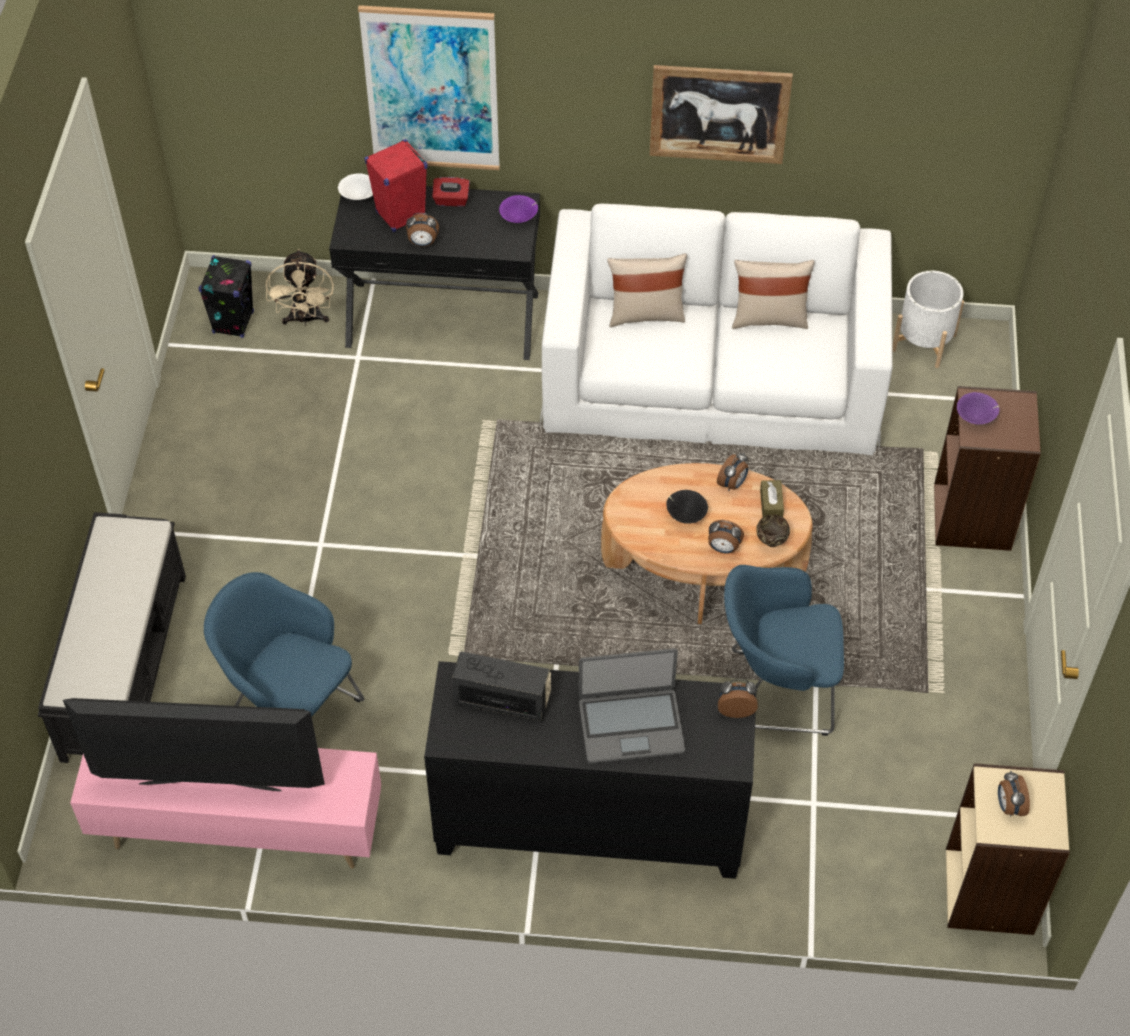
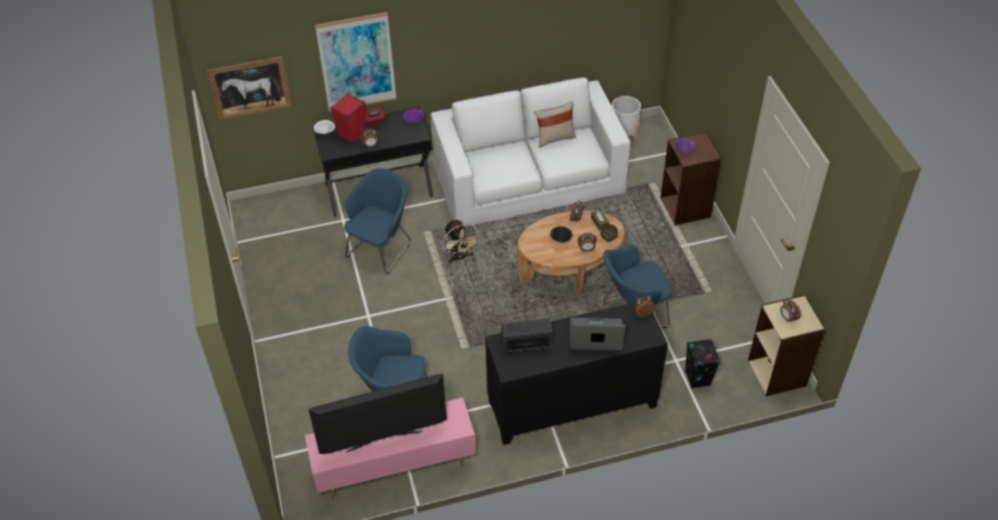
camera: 20 degrees left, 5 degrees down
black bench [38,512,186,763] -> none
black speaker [198,255,254,338] -> black speaker moved to [685,339,720,389]
beige fan [266,249,334,326] -> beige fan moved to [442,219,481,264]
laptop [579,648,685,764] -> laptop turned 150 degrees counterclockwise [570,318,626,351]
beige pillow [607,253,687,327] -> none
picture [650,65,793,164] -> picture moved to [207,56,292,120]
none -> blue armchair [344,168,411,274]

